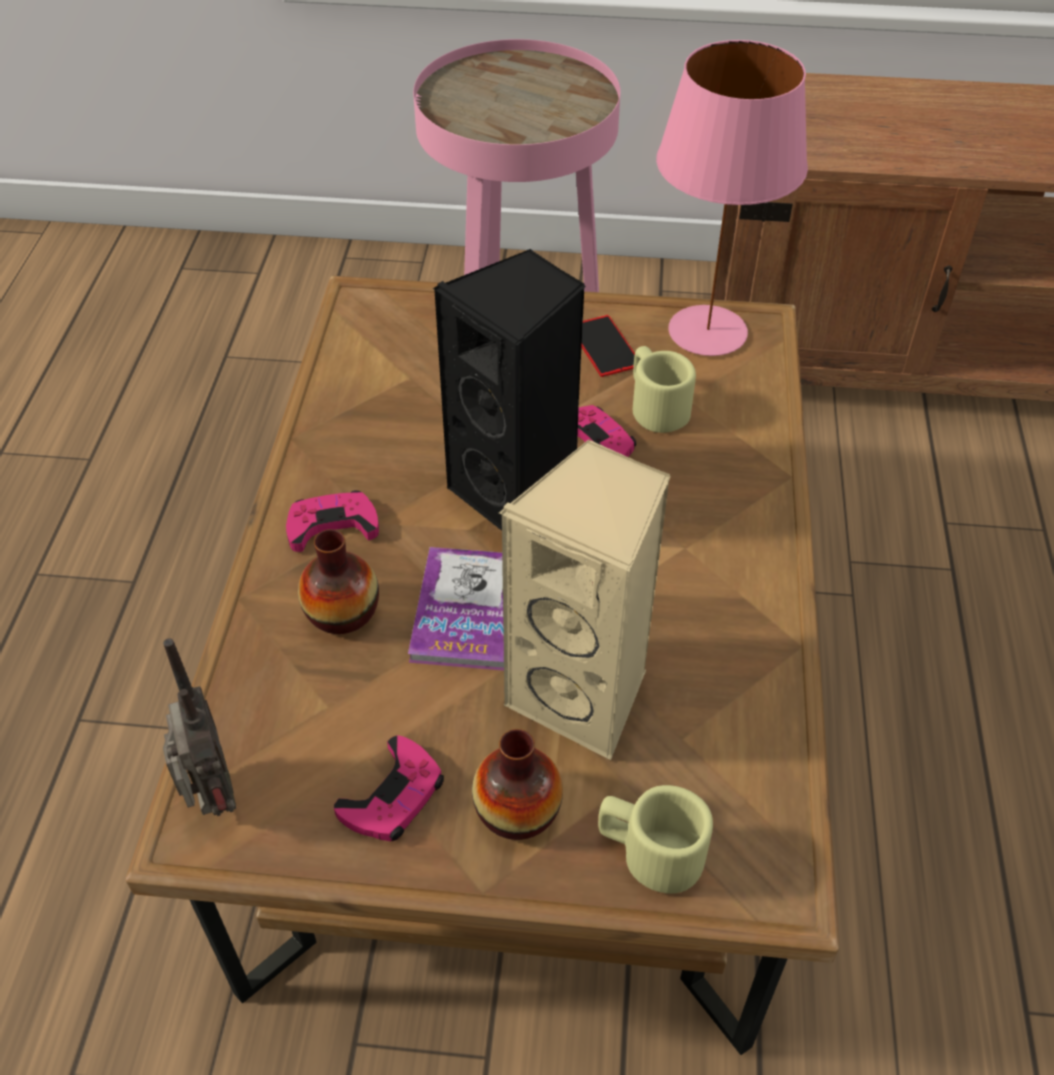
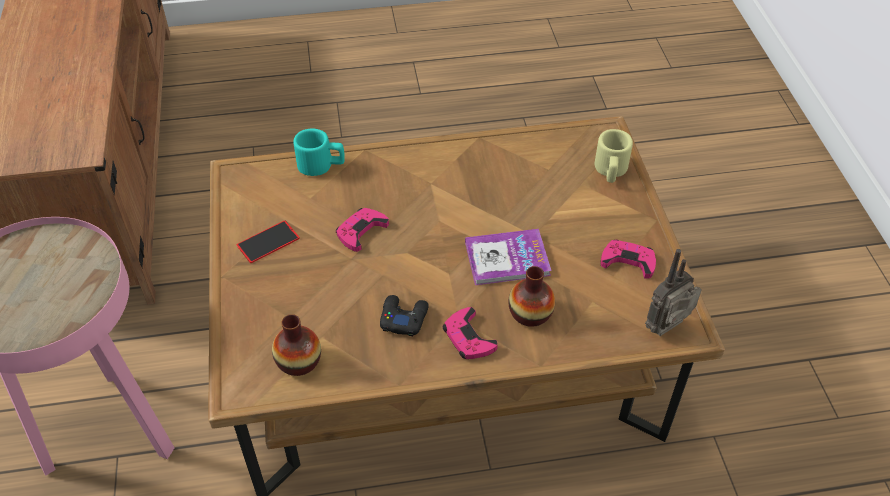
camera: 105 degrees left, 0 degrees up
black speaker [433,249,586,531] -> none
vase [472,729,563,840] -> vase moved to [272,314,321,376]
beige speaker [499,440,671,761] -> none
beige mug [633,346,696,433] -> none
pink table lamp [656,40,808,356] -> none
none -> turquoise mug [294,129,345,176]
none -> black game controller [380,295,429,336]

